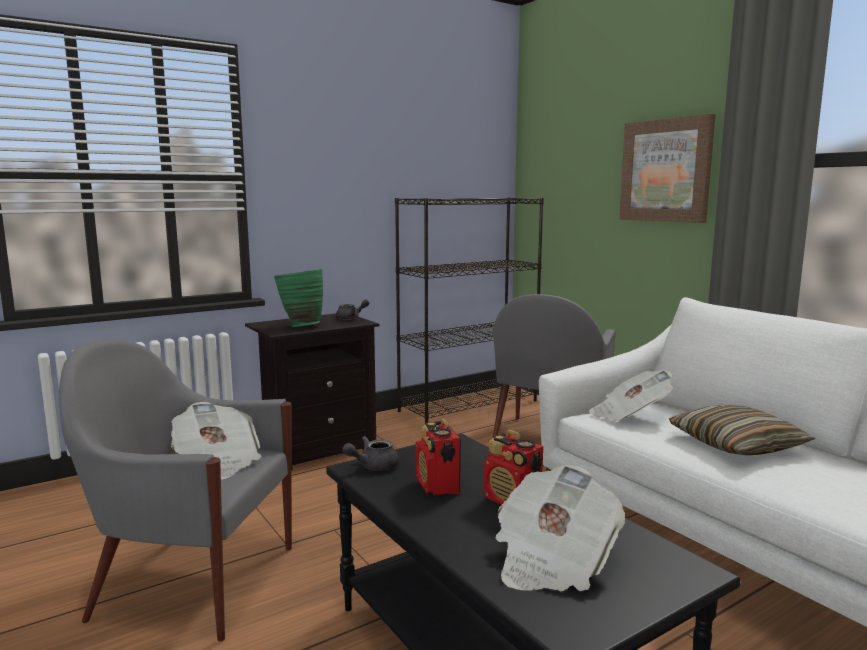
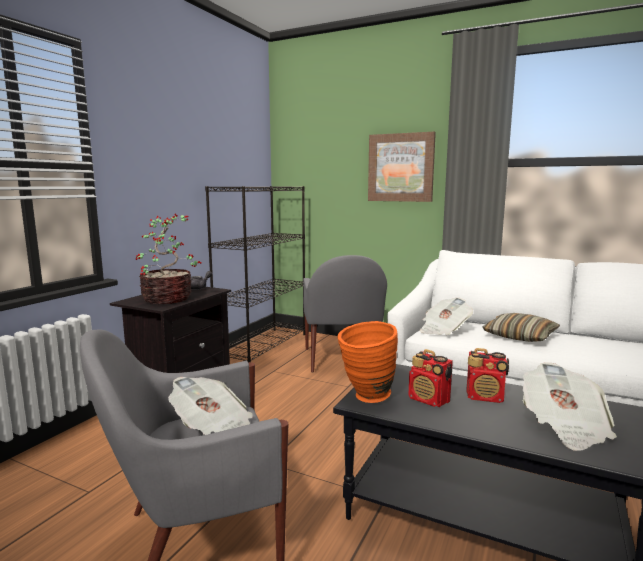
camera: 30 degrees left, 0 degrees up
green vase [274,269,323,327] -> potted plant [136,214,202,304]
grey teapot [342,436,399,471] -> orange vase [337,321,398,403]

